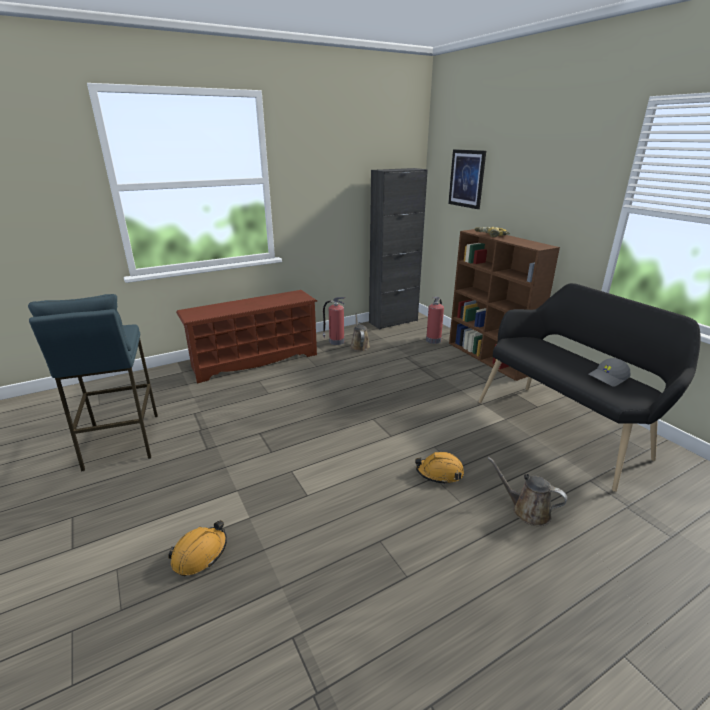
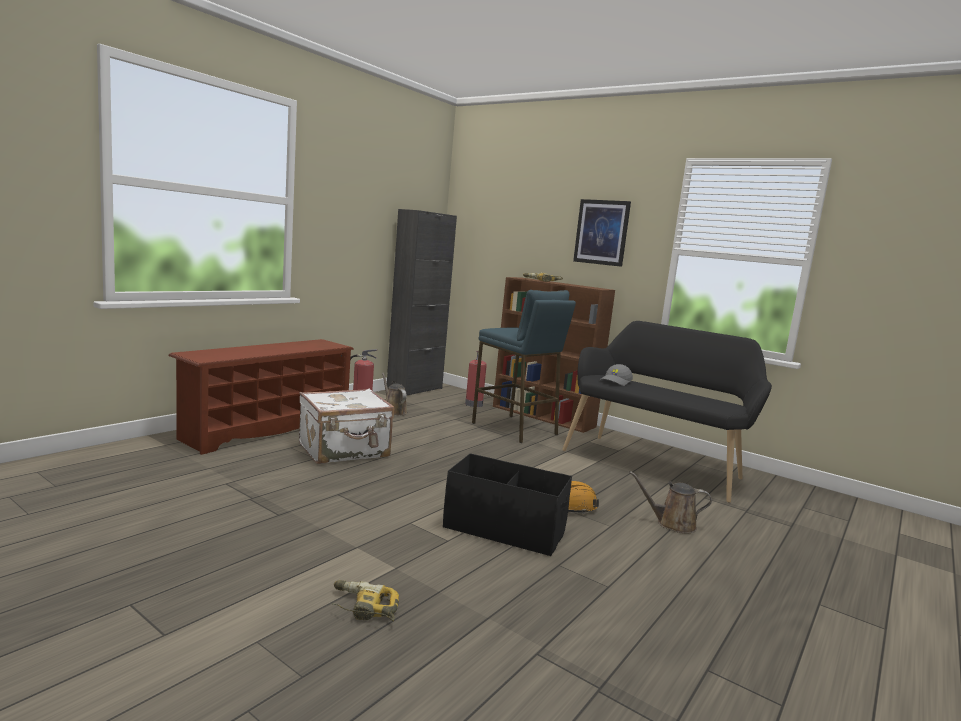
camera: 25 degrees left, 15 degrees down
blue stool [28,294,158,472] -> blue stool moved to [472,290,576,443]
orange hard hat [169,520,227,576] -> power drill [332,580,399,622]
picture [448,149,486,209] -> picture moved to [573,199,631,267]
grey cap [588,358,631,387] -> grey cap moved to [600,364,633,386]
none -> white suitcase [299,389,394,464]
none -> black storage box [443,453,572,557]

